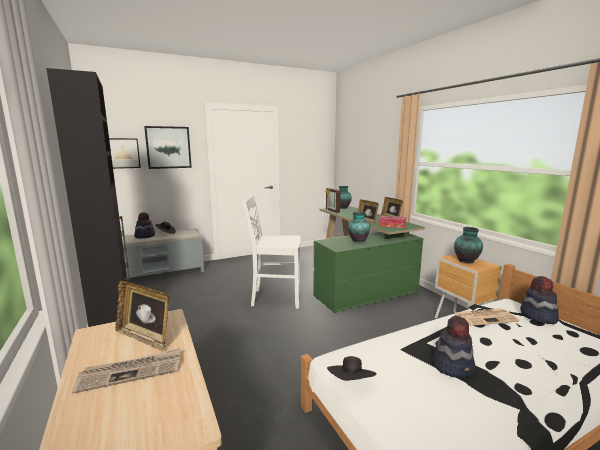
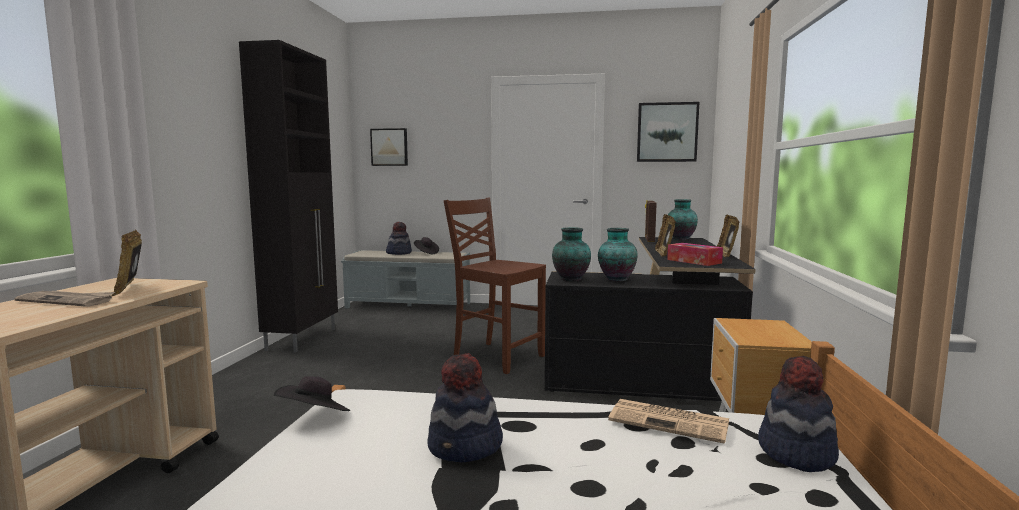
camera: 35 degrees right, 5 degrees down
picture [144,126,192,169] -> picture moved to [637,102,699,162]
white chair [243,195,301,309] -> brown chair [444,198,546,374]
green desk [313,206,425,313] -> black desk [545,237,756,401]
vase [454,227,483,263] -> vase moved to [552,227,591,281]

